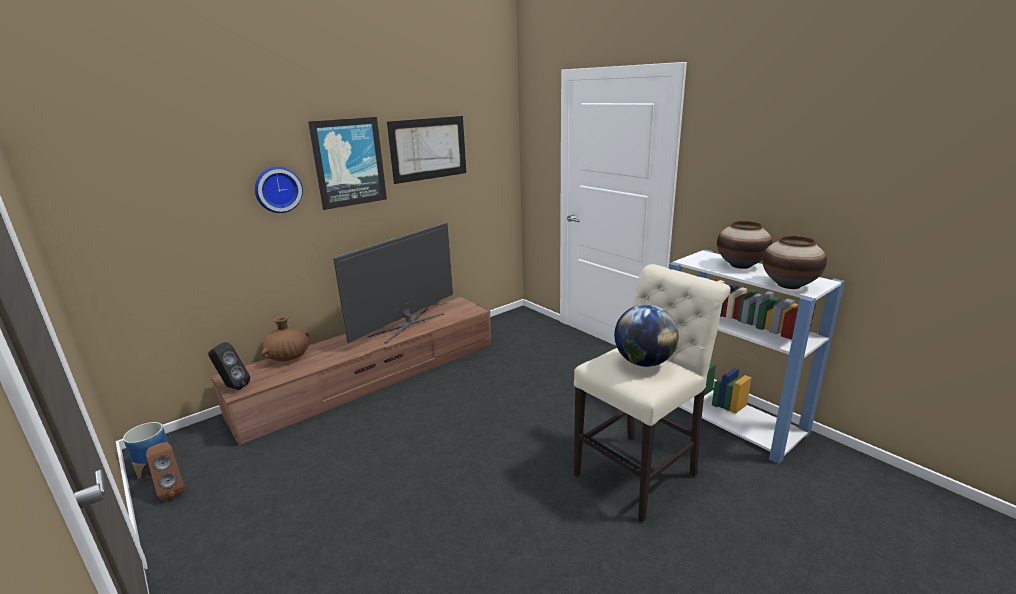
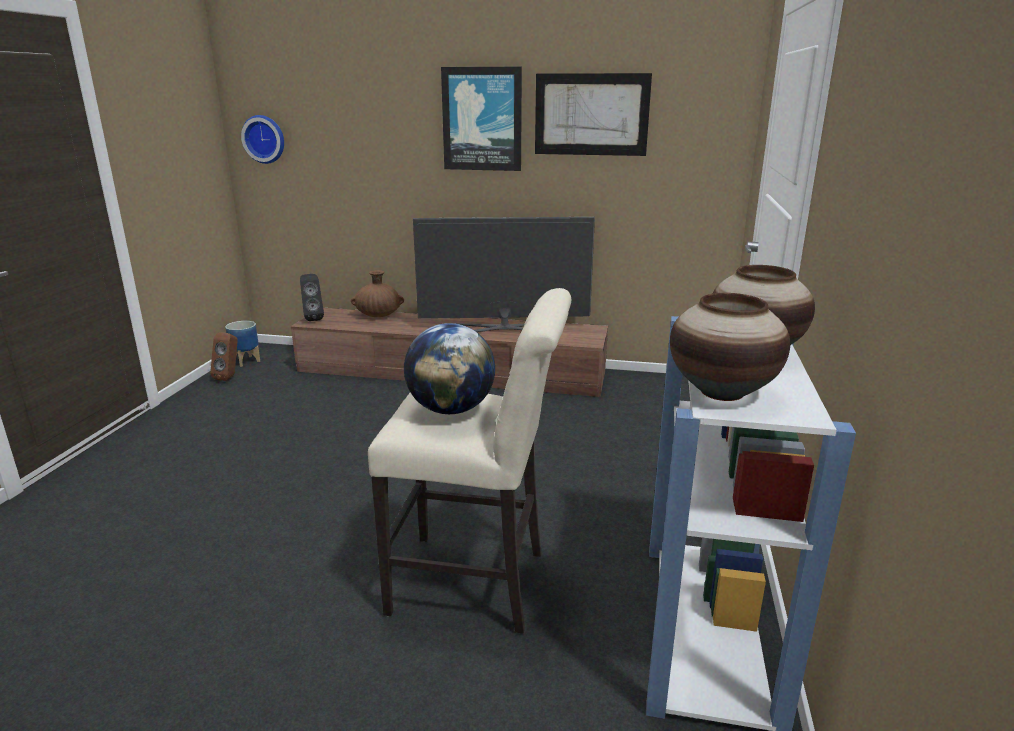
camera: 50 degrees right, 0 degrees up
wall clock [255,167,303,213] -> wall clock moved to [241,115,284,164]

